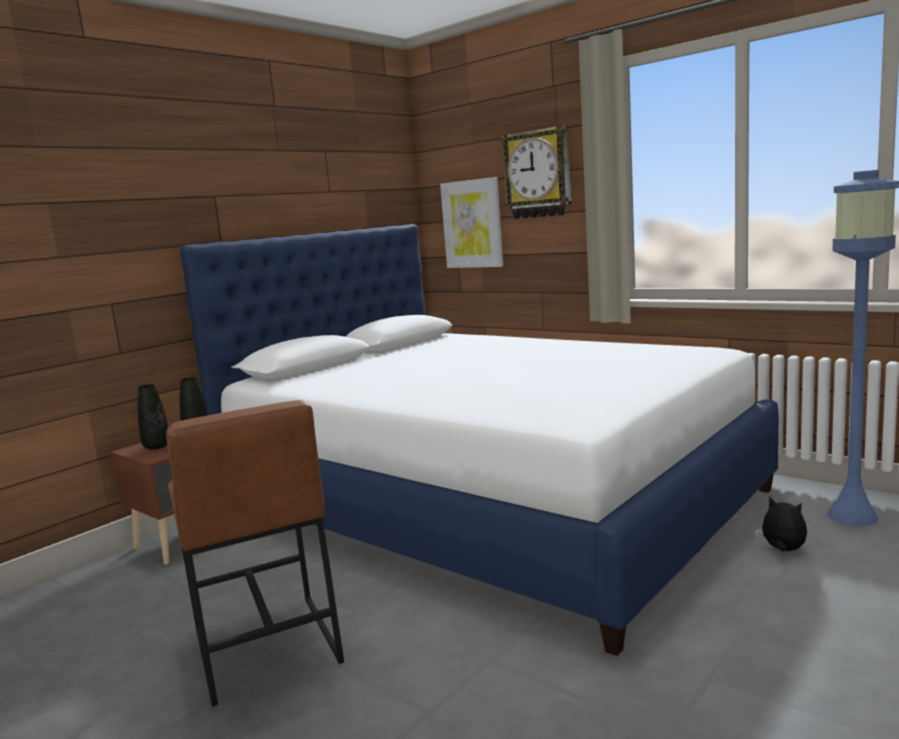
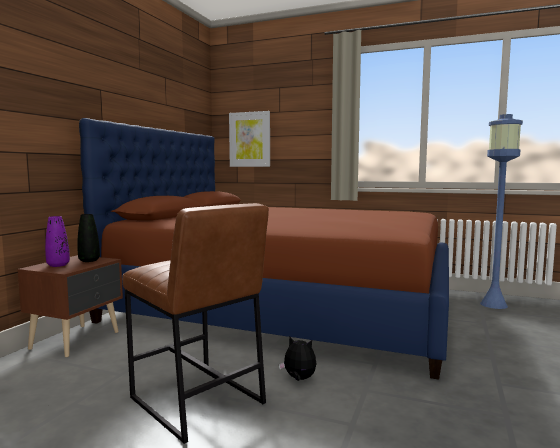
camera: 20 degrees left, 5 degrees down
black vase [138,384,168,450] -> purple vase [45,216,70,267]
white bed [180,224,779,656] -> brown bed [79,118,449,380]
wall clock [501,125,571,219] -> none
plush toy [755,496,807,552] -> plush toy moved to [279,336,316,381]

